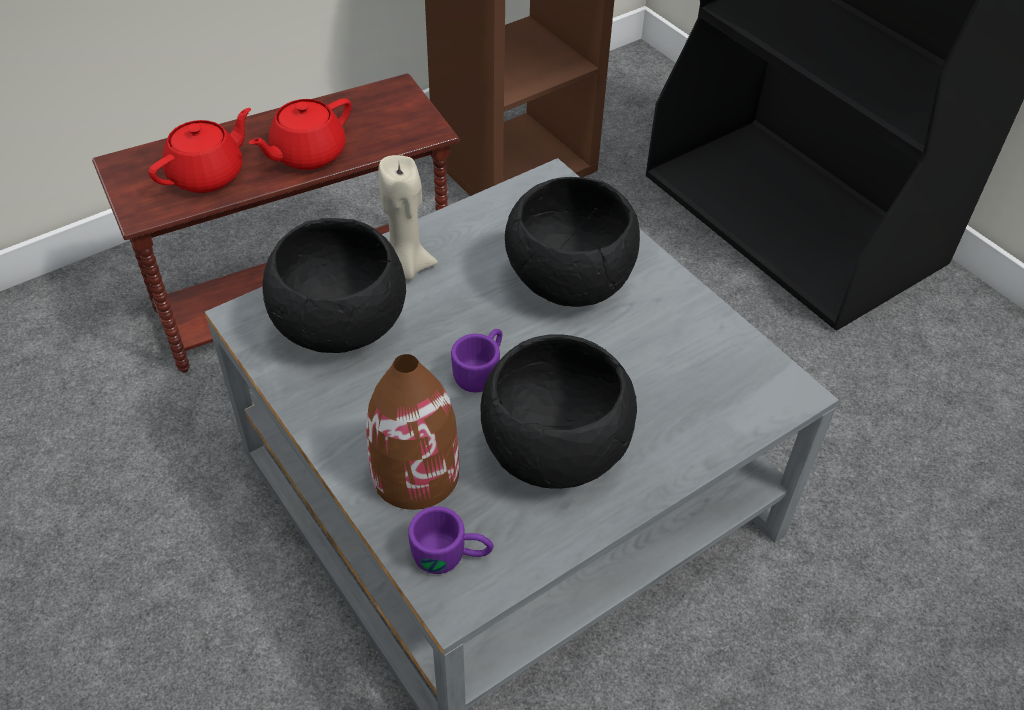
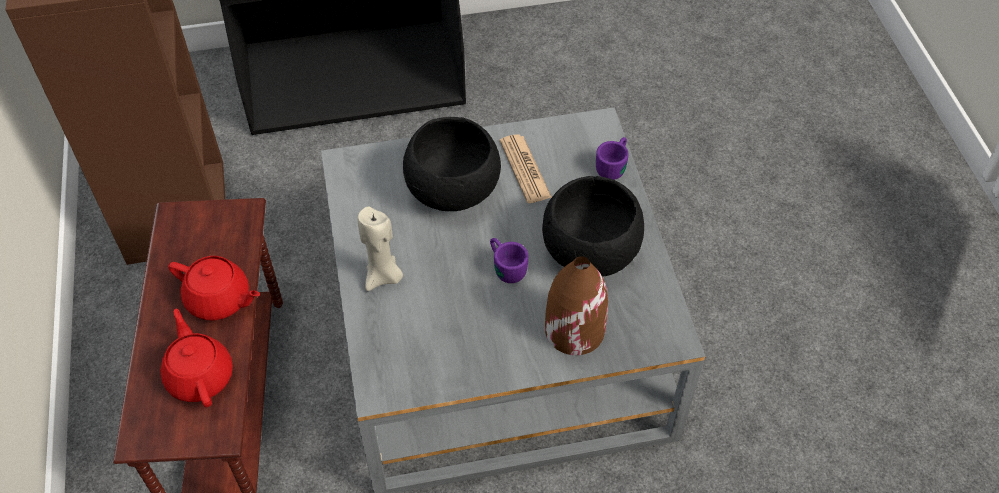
camera: 65 degrees left, 5 degrees up
red teapot [249,98,351,170] -> red teapot turned 45 degrees counterclockwise [168,256,260,320]
black bowl [262,218,406,353] -> none
purple mug [408,507,494,574] -> purple mug moved to [596,137,629,180]
none -> newspaper [500,134,552,203]

